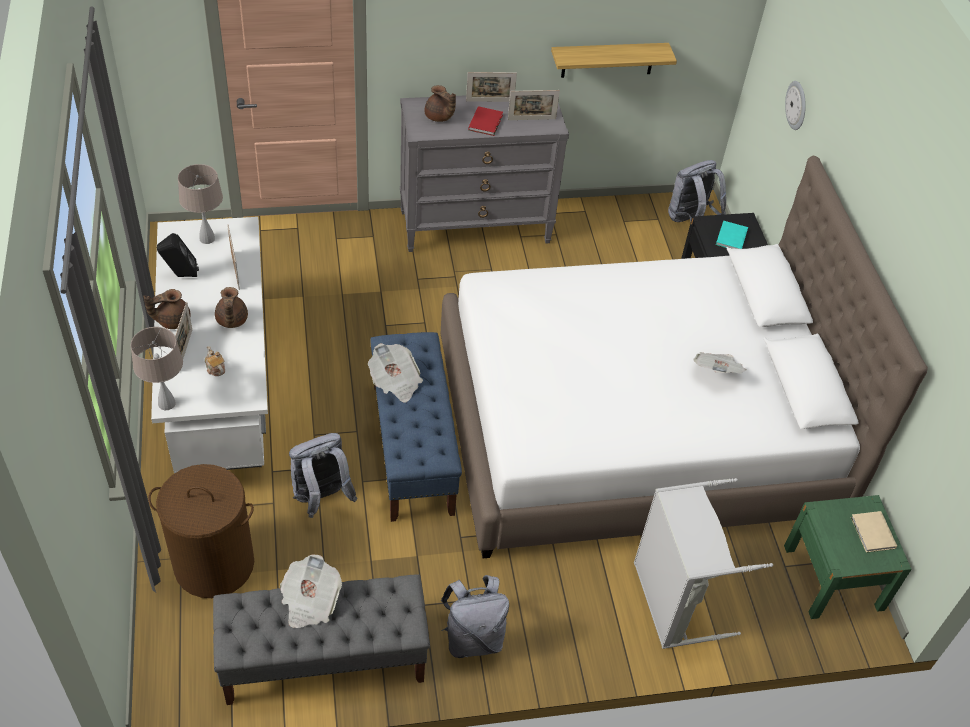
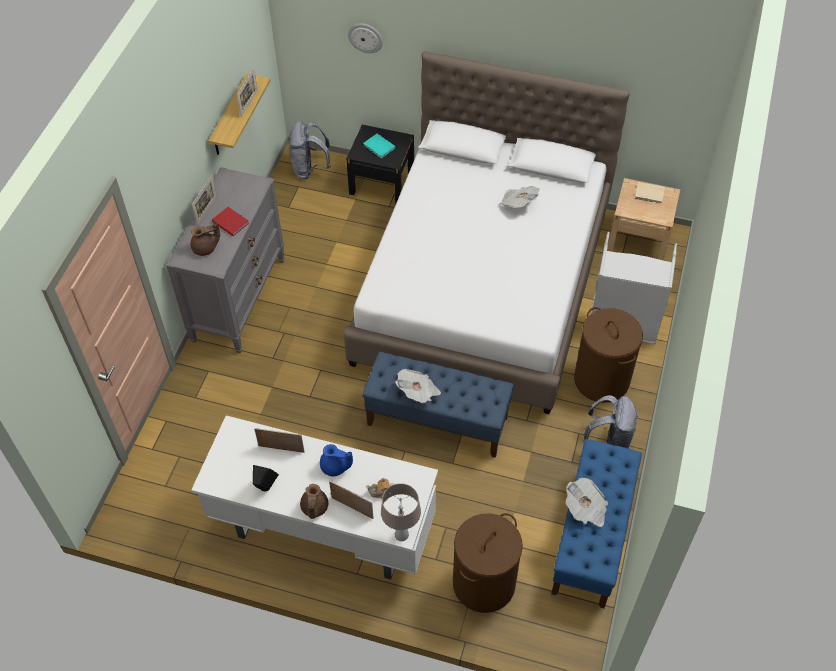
camera: 60 degrees left, 5 degrees up
beige table lamp [178,164,223,244] -> none
grey bench [213,574,430,705] -> blue bench [551,439,642,608]
brown teapot [215,287,248,328] -> blue teapot [320,444,353,476]
grey backpack [289,433,358,518] -> none
picture frame [508,90,560,120] -> picture frame moved to [237,68,258,117]
green nightstand [784,495,912,619] -> beige nightstand [607,178,680,260]
none -> brown laundry basket [574,307,643,403]

